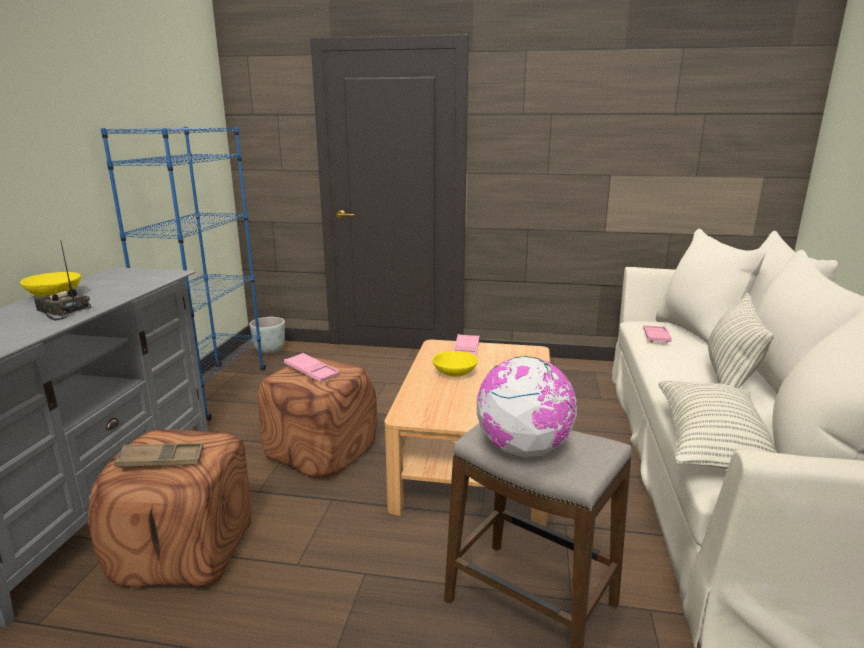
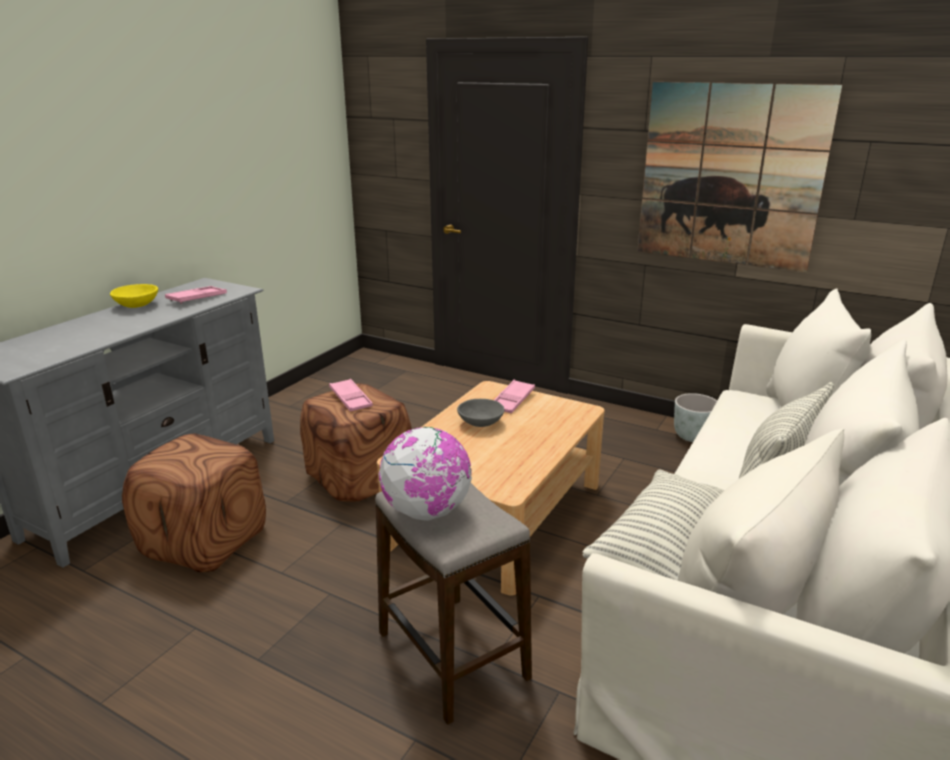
camera: 20 degrees right, 5 degrees up
radio [34,240,91,320] -> none
blue bookcase [101,127,266,421] -> none
brown tray [114,443,203,468] -> none
grey planter [250,317,285,353] -> grey planter moved to [674,393,717,442]
yellow bowl [432,351,478,377] -> grey bowl [457,399,504,427]
pink tray [643,325,672,344] -> pink tray moved to [165,286,227,304]
none -> picture [638,82,843,272]

